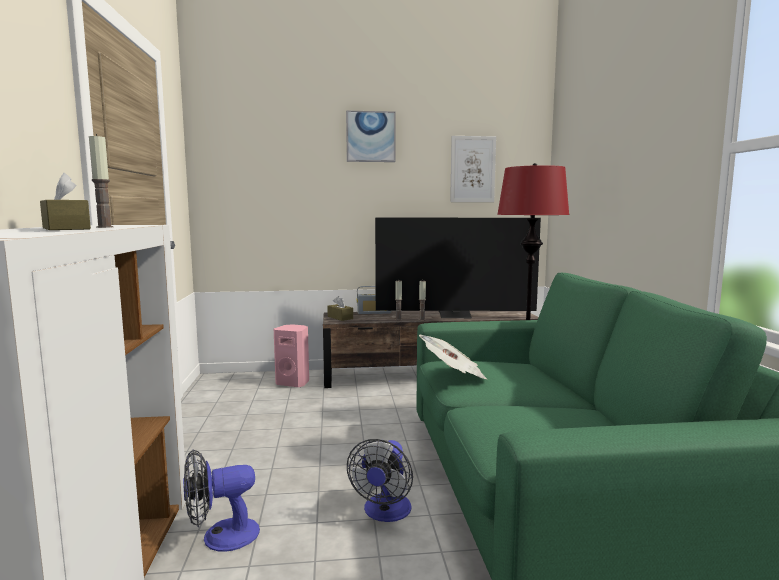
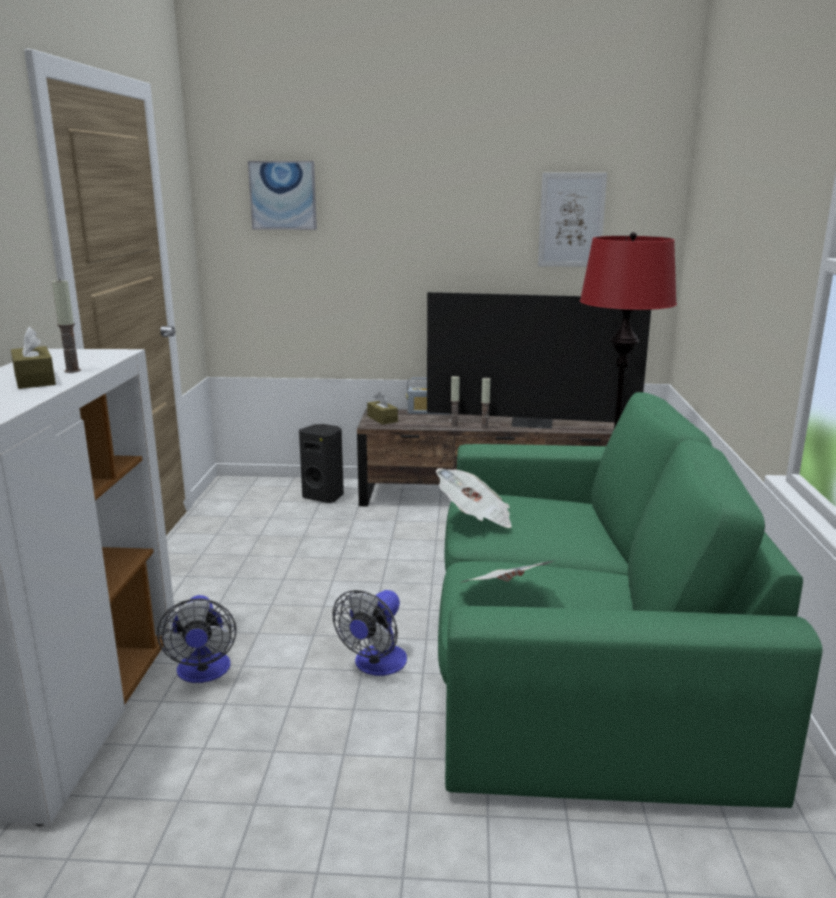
camera: 10 degrees right, 10 degrees up
fan [183,450,260,552] -> fan turned 90 degrees counterclockwise [157,595,236,683]
pink speaker [274,324,309,387] -> black speaker [299,424,344,503]
picture [346,111,396,162] -> picture moved to [248,161,317,230]
none -> newspaper [458,561,553,583]

